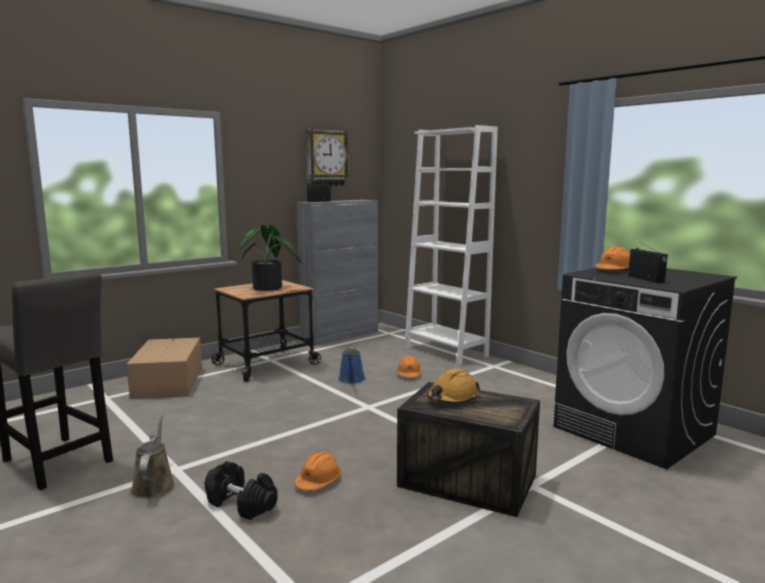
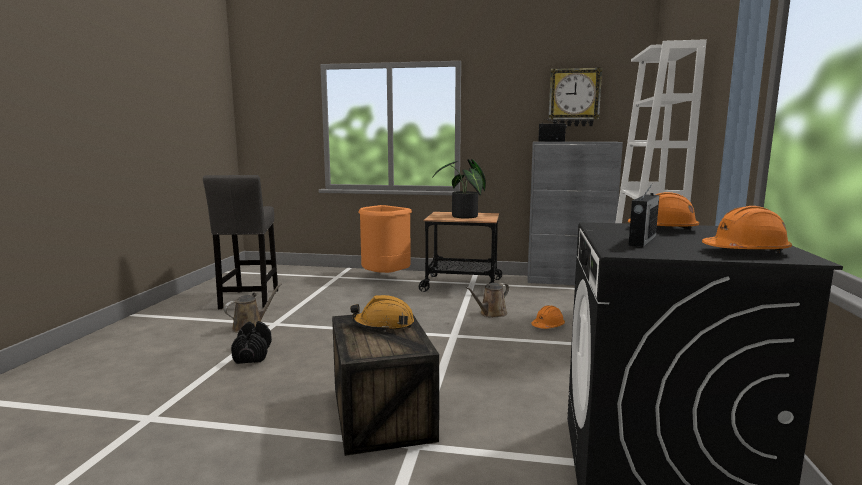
camera: 50 degrees right, 0 degrees up
cardboard box [127,338,202,399] -> orange trash can [358,205,412,273]
orange hard hat [294,452,341,491] -> orange hard hat moved to [702,206,792,254]
blue watering can [338,347,365,384] -> brown watering can [466,283,509,318]

